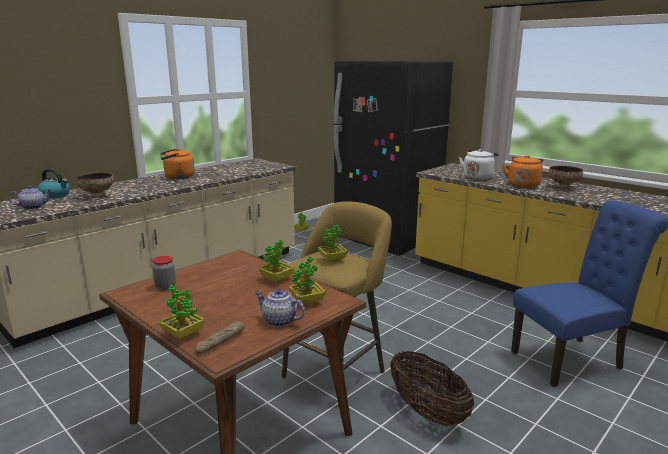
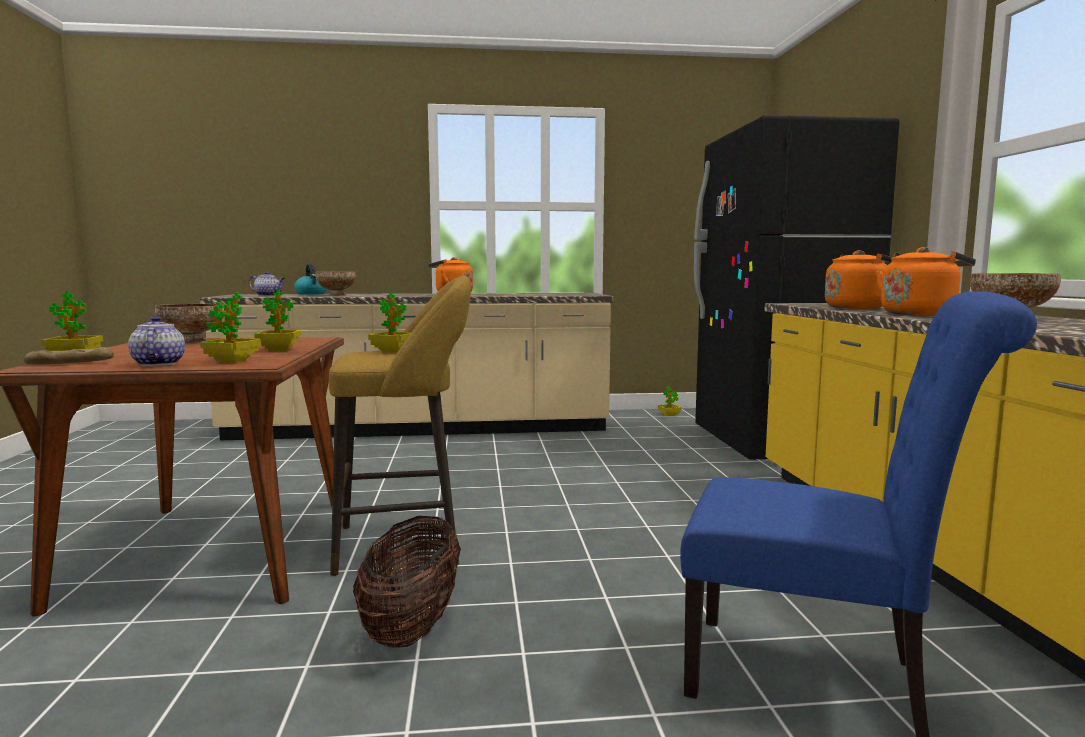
camera: 40 degrees right, 10 degrees down
jar [152,256,176,290] -> bowl [155,304,217,343]
white kettle [459,149,499,180] -> orange kettle [825,250,892,309]

